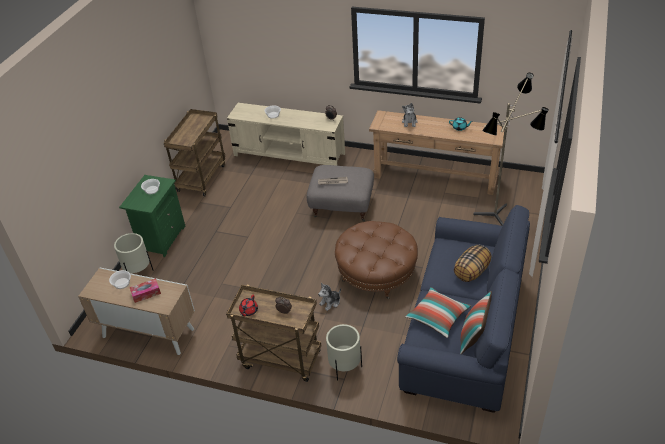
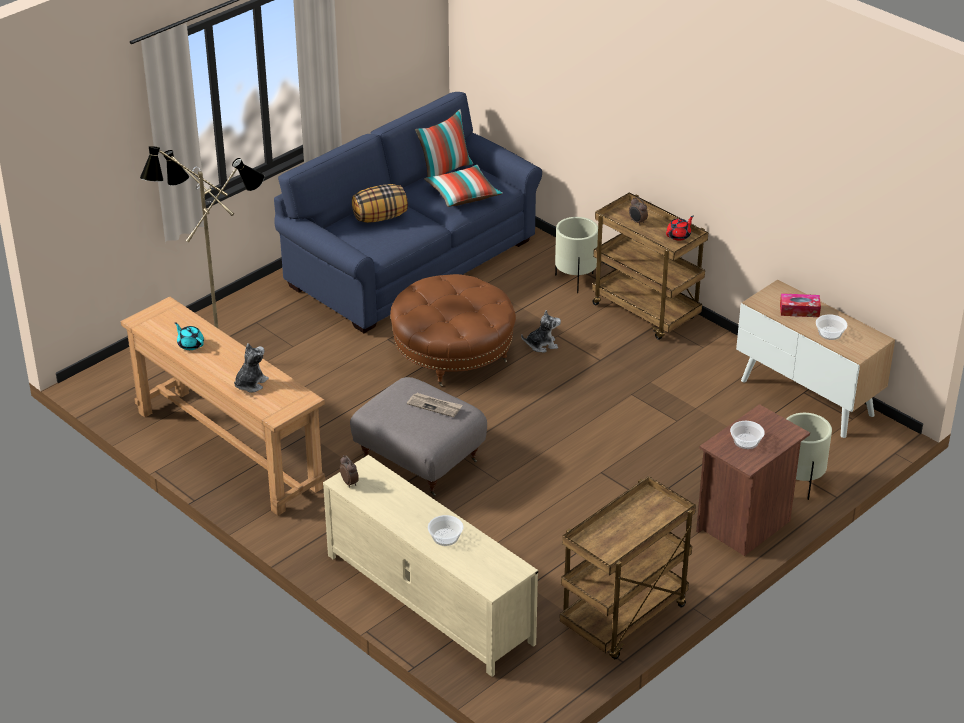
camera: 155 degrees left, 5 degrees down
green nightstand [119,175,185,257] -> brown nightstand [696,404,810,556]

